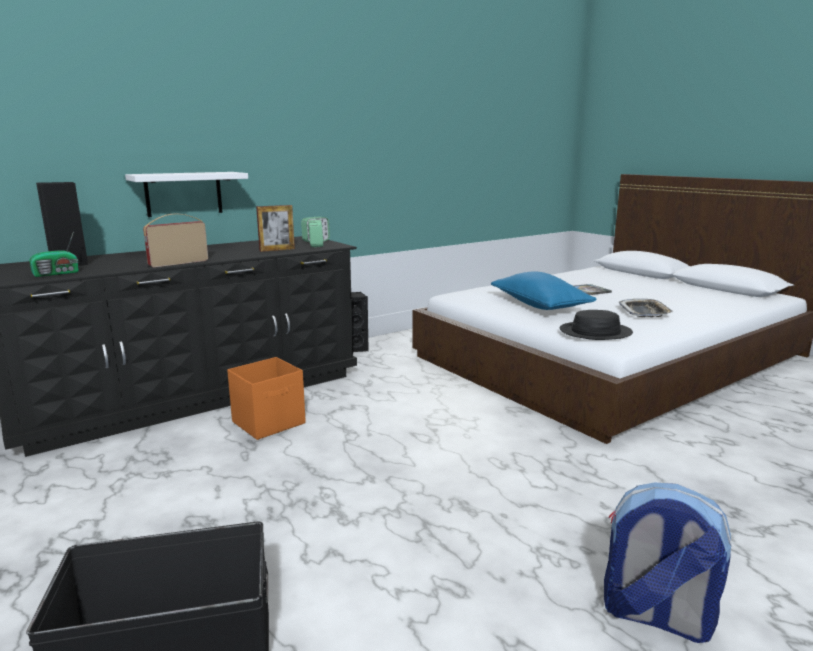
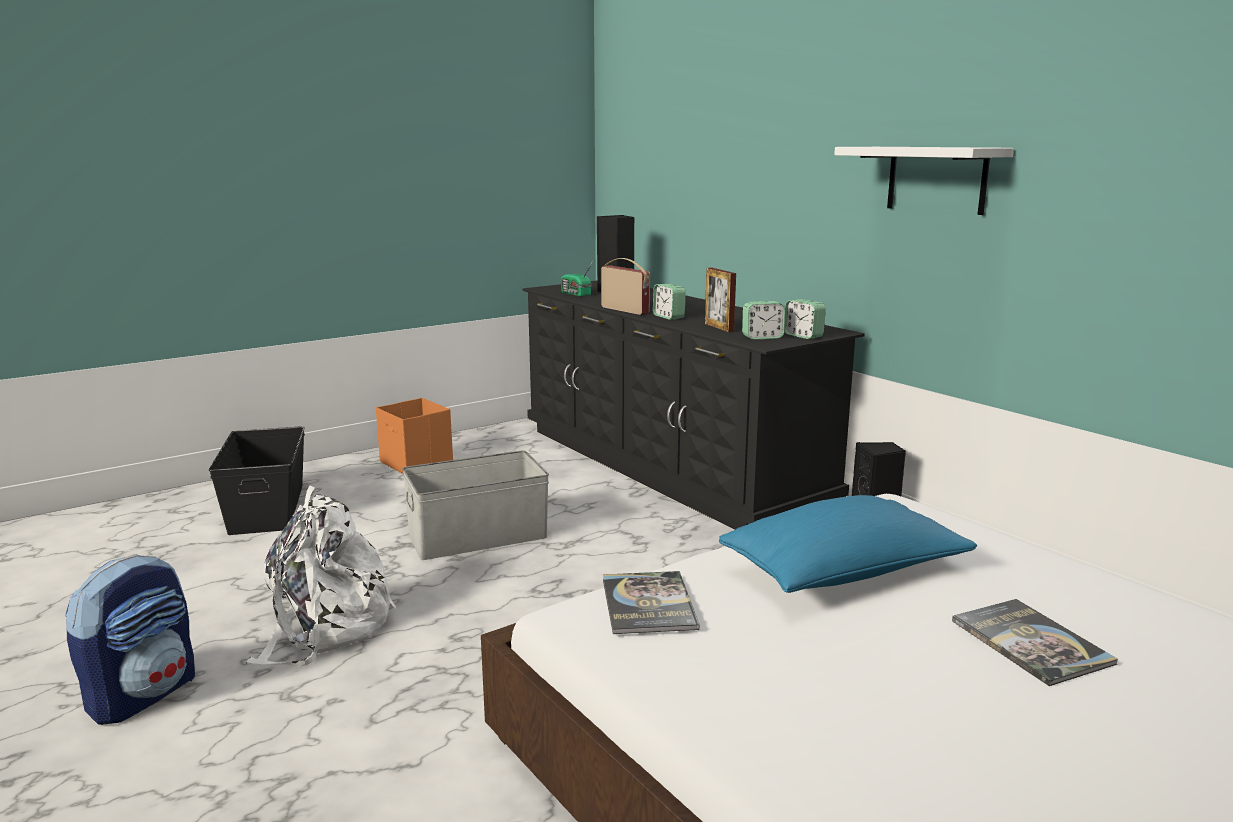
camera: 90 degrees right, 0 degrees up
white shelf [125,172,248,217] -> white shelf moved to [834,147,1014,215]
orange storage box [227,357,306,440] -> orange storage box moved to [376,398,453,474]
black hat [560,310,633,340] -> book [603,571,699,634]
tray [619,299,674,317] -> none
none -> white backpack [245,485,396,666]
none -> grey storage box [402,451,549,560]
none -> alarm clock [653,284,686,320]

